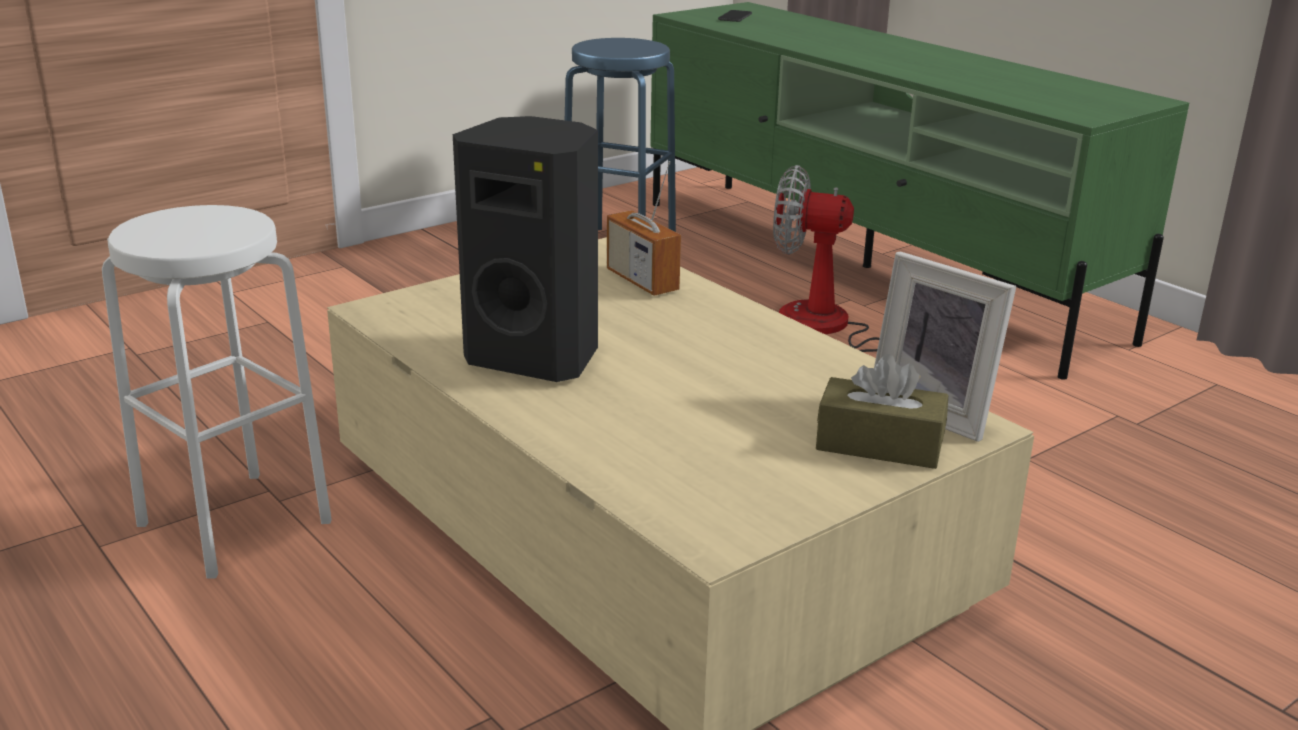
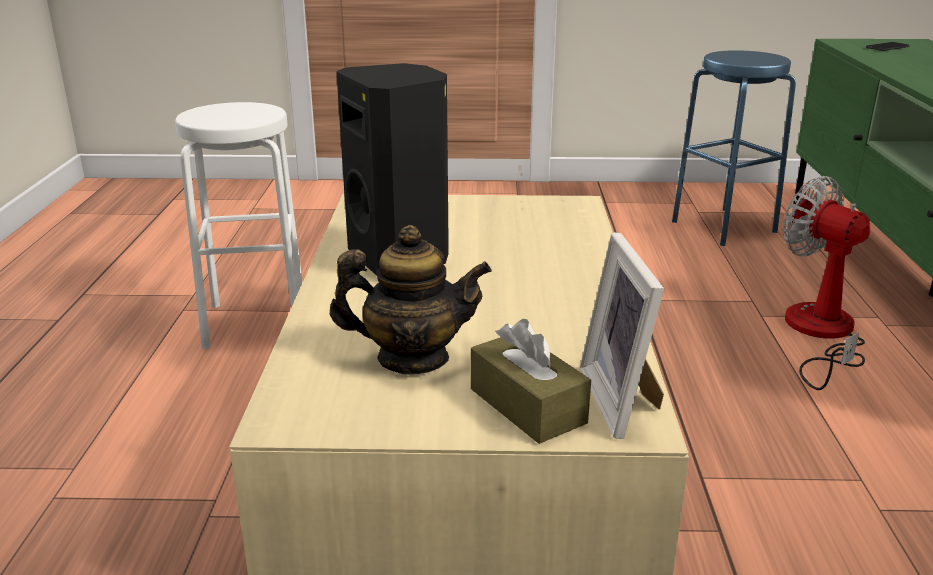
camera: 40 degrees right, 0 degrees up
radio [607,161,681,296] -> none
none -> teapot [330,225,492,374]

